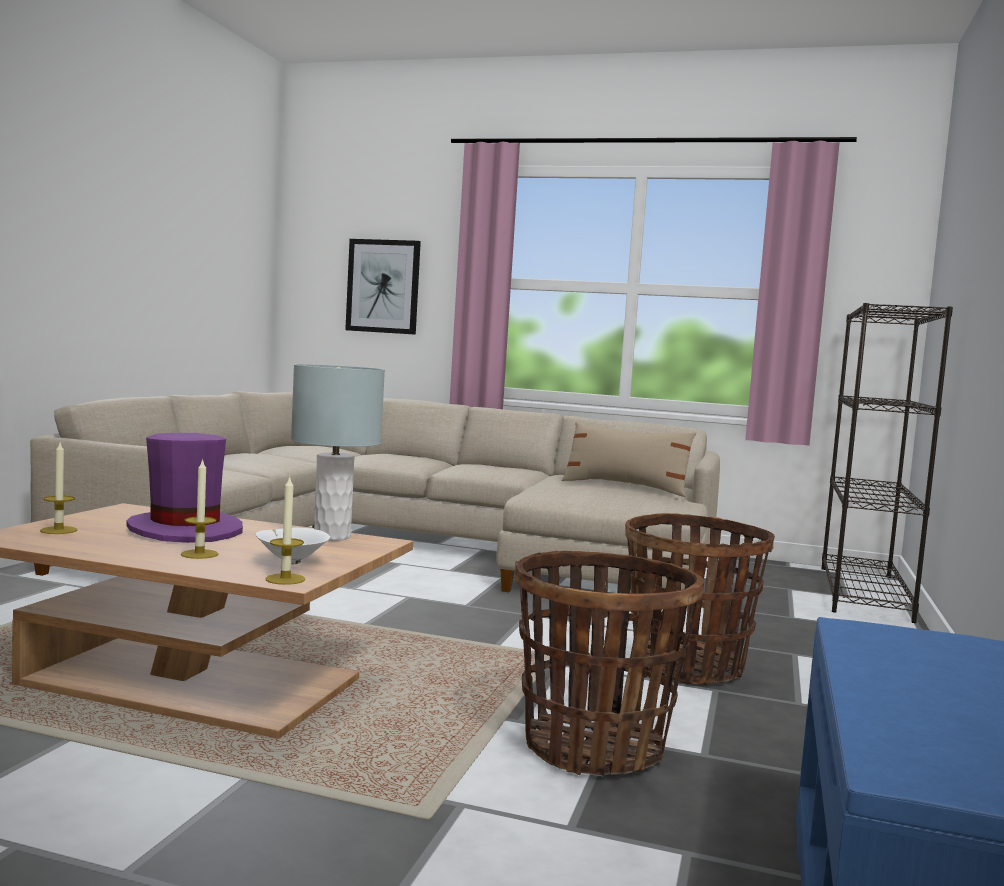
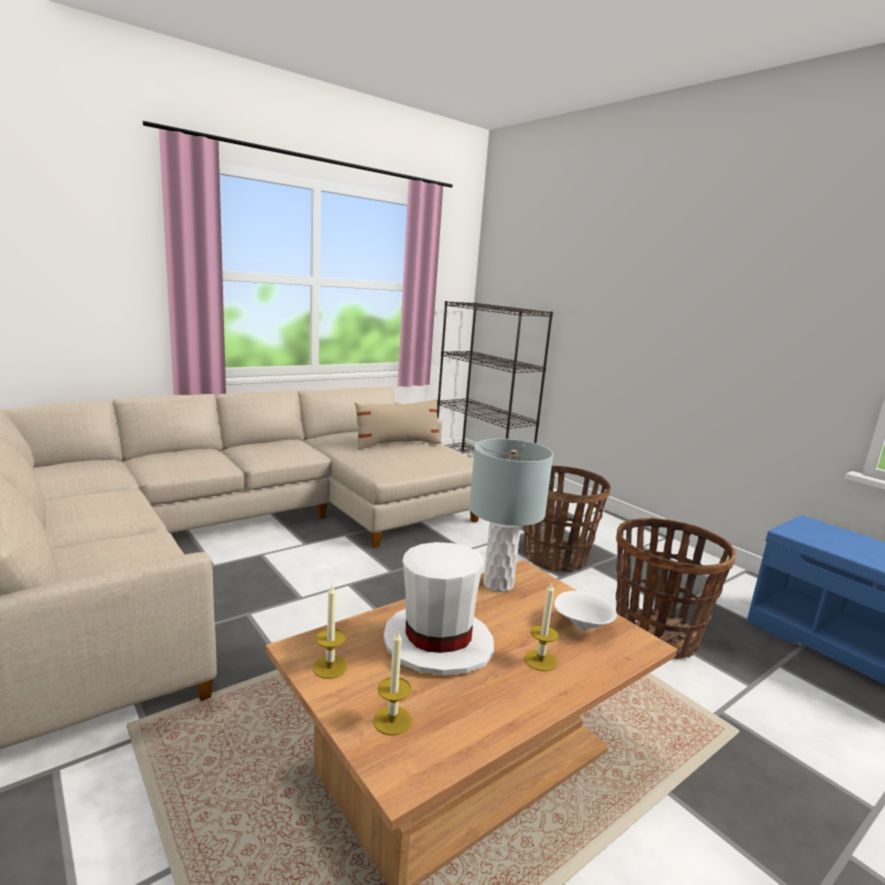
camera: 55 degrees left, 10 degrees up
purple hat [126,433,243,543] -> white hat [384,542,494,675]
candle [266,475,305,585] -> candle moved to [312,583,348,679]
picture [345,239,421,335] -> none

